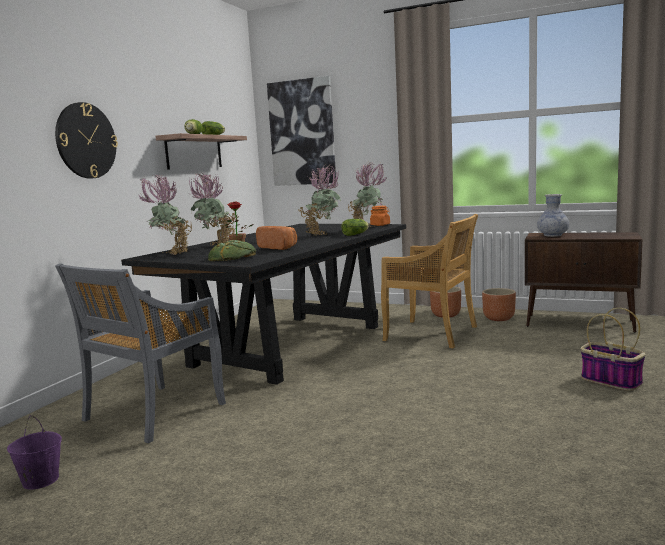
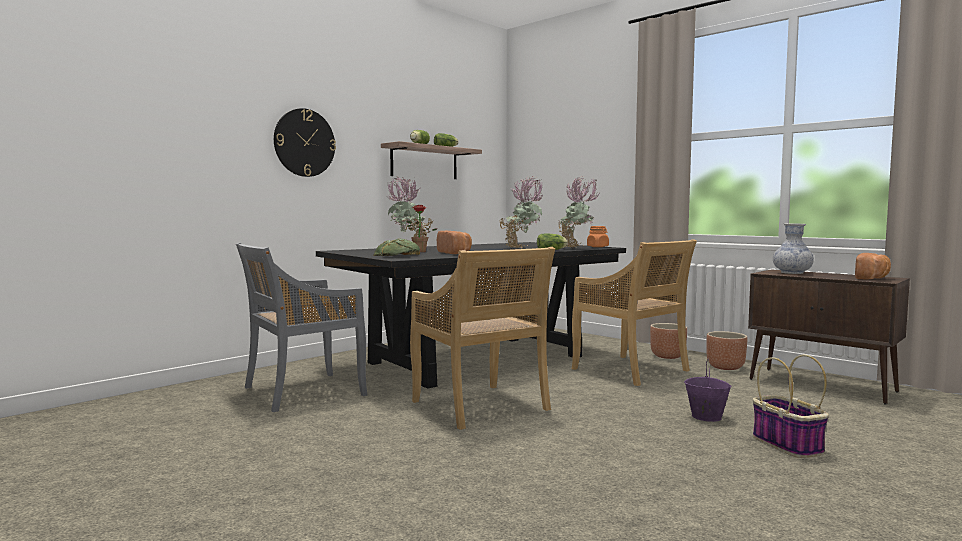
camera: 20 degrees right, 5 degrees down
purple bucket [7,416,62,490] -> purple bucket moved to [684,359,732,422]
potted plant [139,175,192,255] -> none
picture [267,76,336,186] -> none
none -> beige chair [410,247,555,430]
none -> bread [855,253,891,279]

